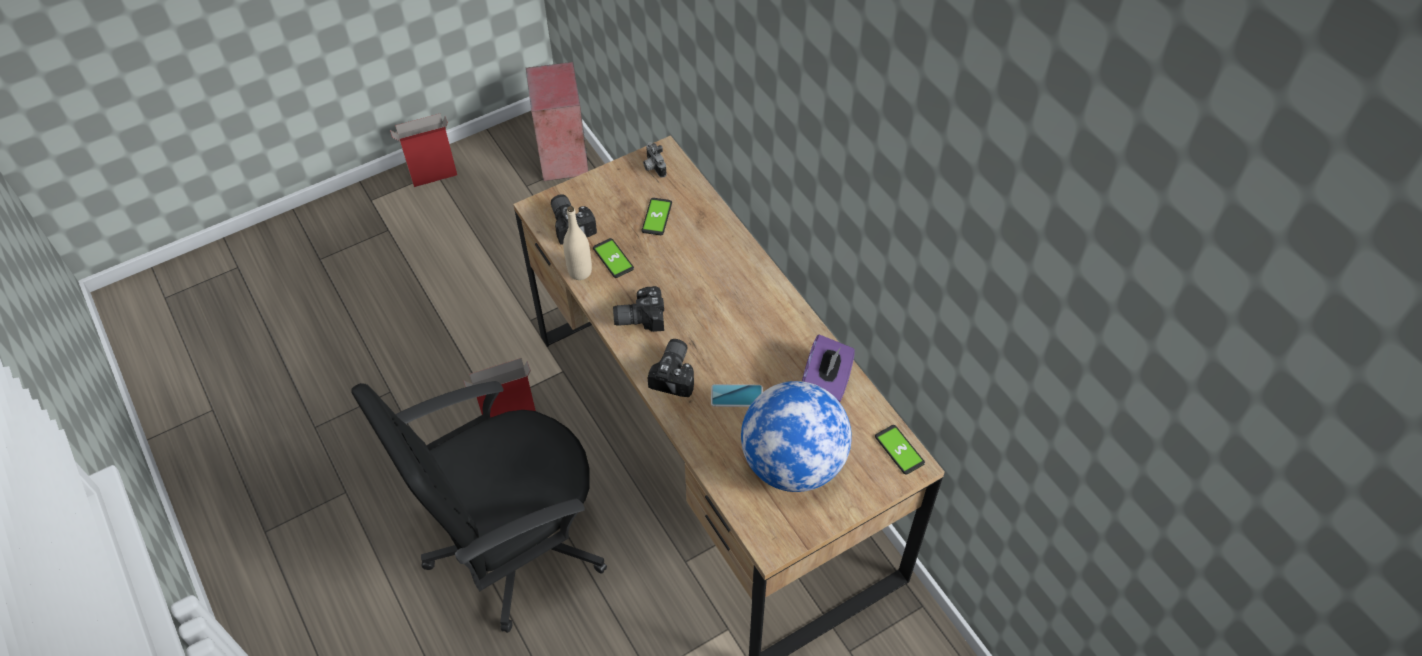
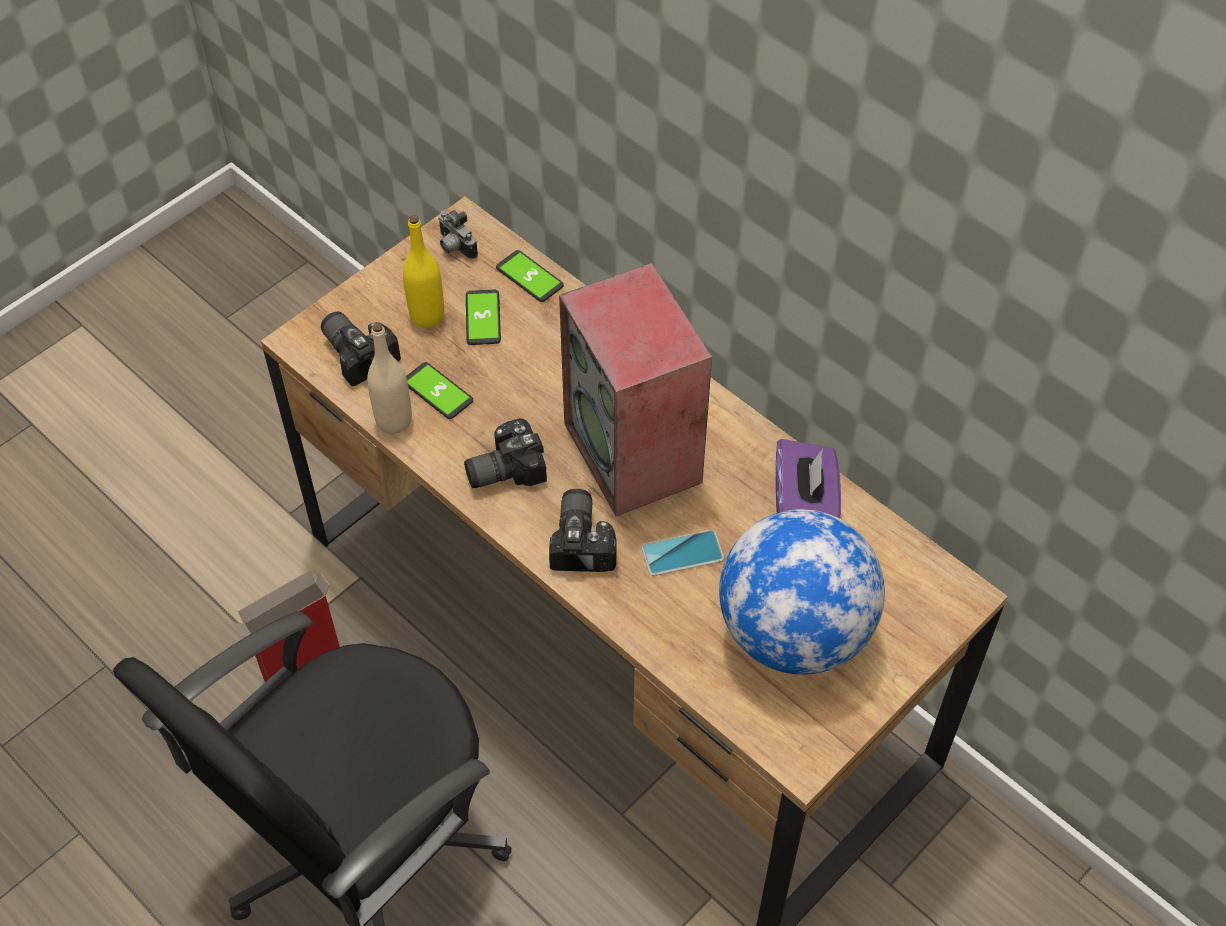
camera: 15 degrees left, 0 degrees up
cardboard box [390,114,457,187] -> none
speaker [526,62,589,181] -> speaker moved to [559,263,712,516]
phone [875,425,925,475] -> phone moved to [496,250,564,302]
none -> yellow bottle [403,215,444,328]

